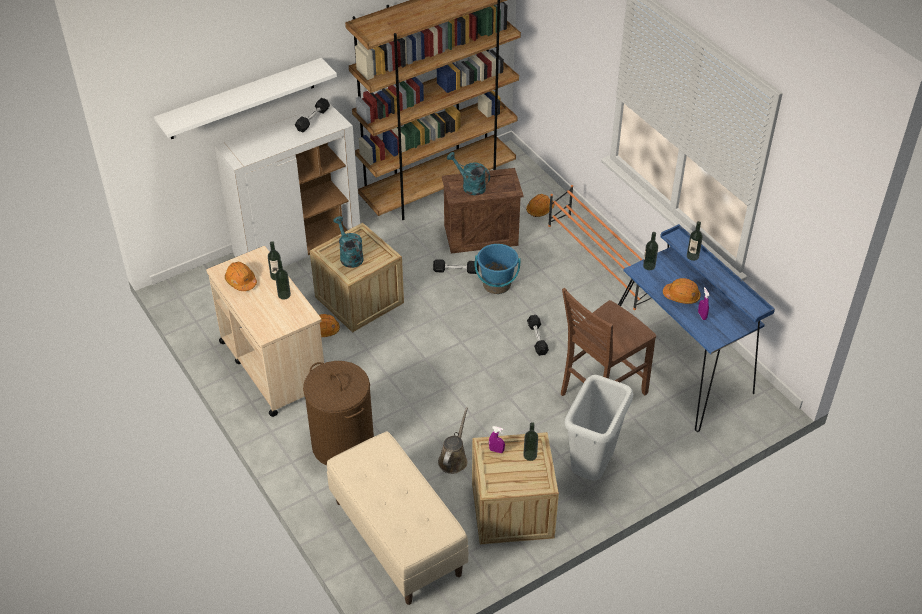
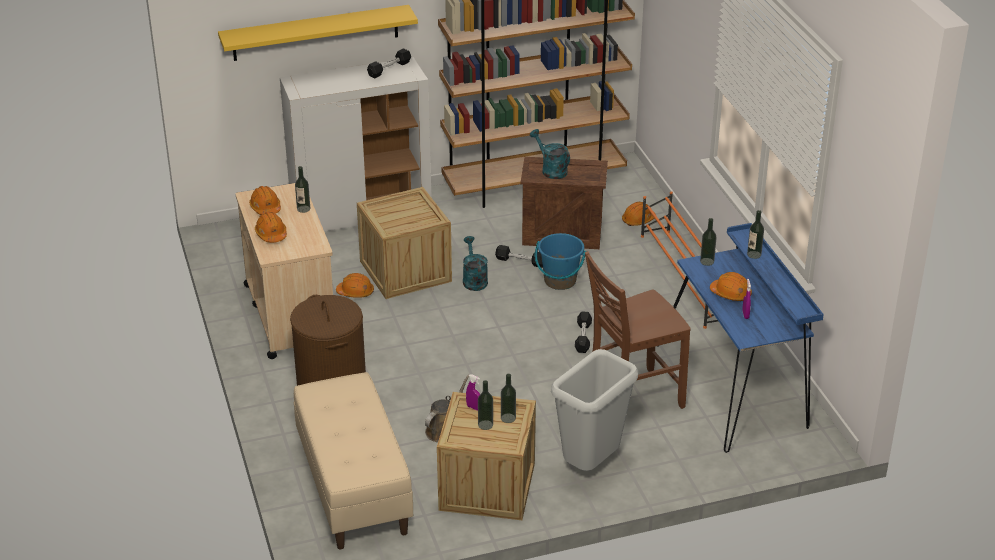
camera: 15 degrees right, 10 degrees down
white shelf [154,58,337,139] -> yellow shelf [218,5,418,61]
bottle [275,260,291,300] -> bottle moved to [478,380,493,430]
turquoise watering can [333,216,364,268] -> turquoise watering can moved to [463,236,488,291]
none -> orange hard hat [255,212,287,243]

